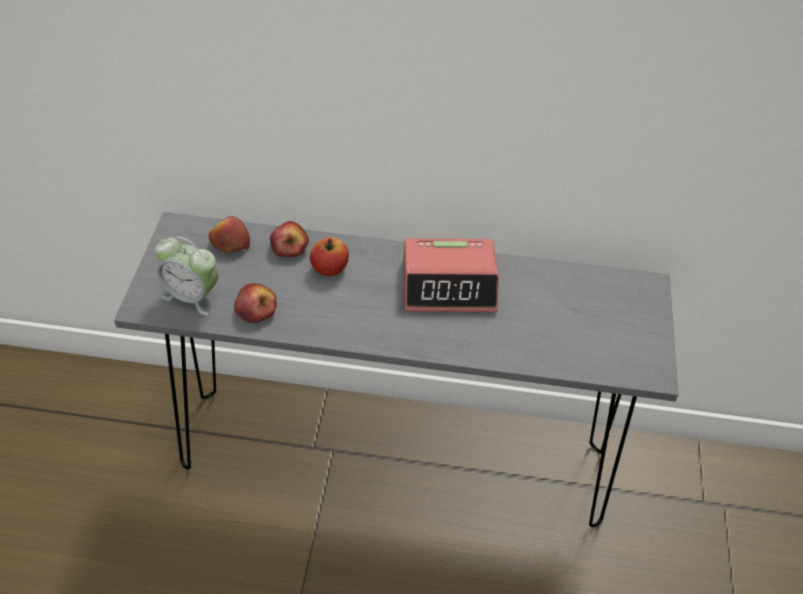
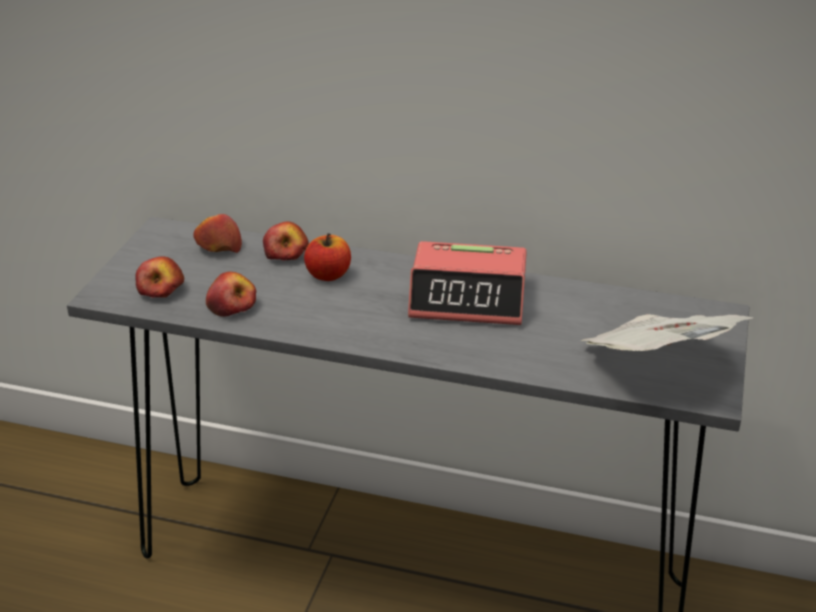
camera: 10 degrees right, 15 degrees down
alarm clock [155,236,218,315] -> apple [135,256,184,298]
none -> newspaper [581,314,754,351]

